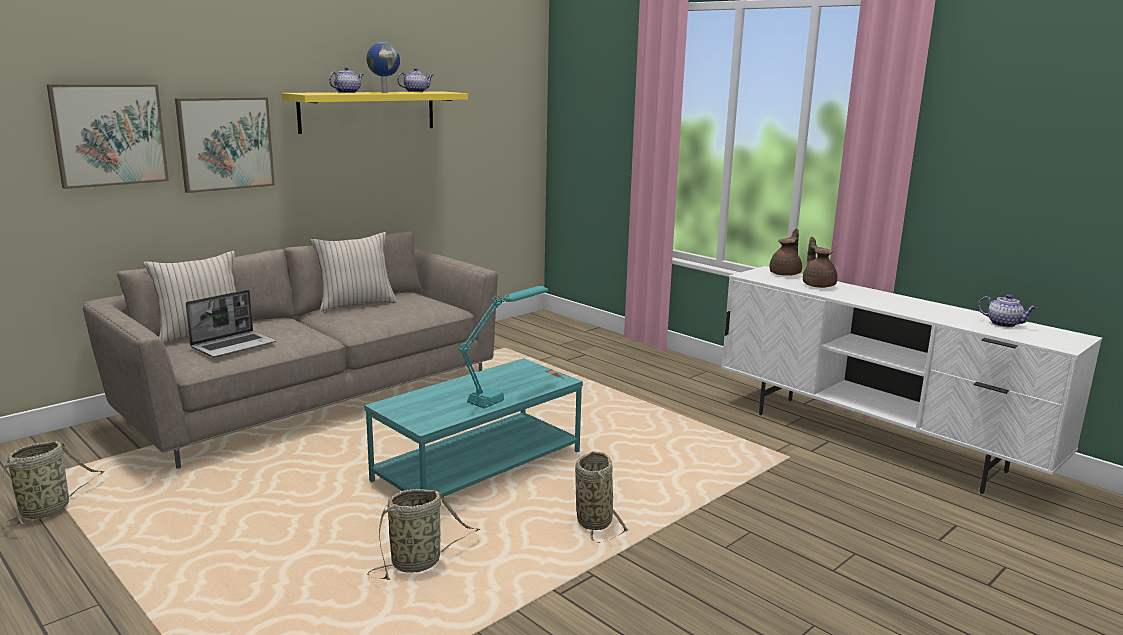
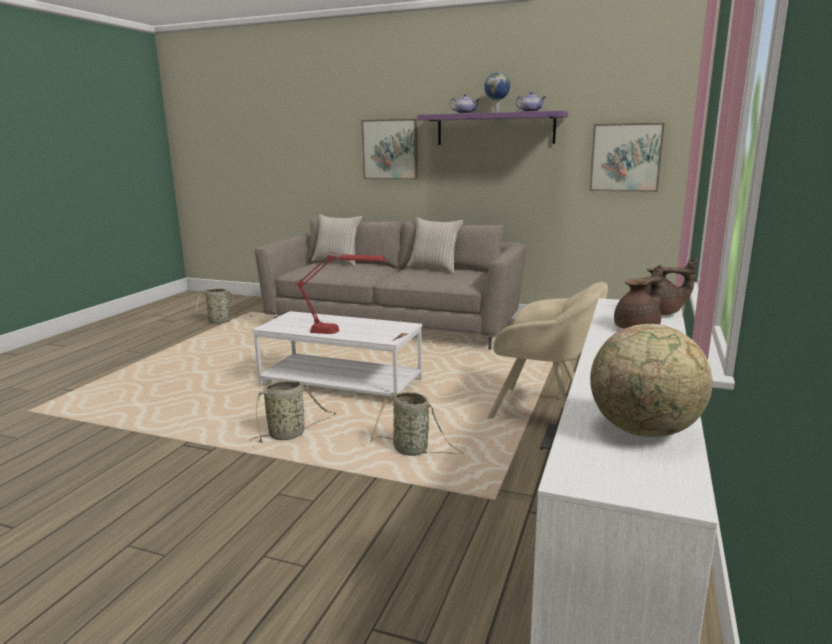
camera: 65 degrees right, 0 degrees up
picture [47,84,169,189] -> picture moved to [589,123,664,192]
laptop [185,290,276,358] -> none
yellow shelf [281,91,468,134] -> purple shelf [417,111,568,145]
turquoise coffee table [364,358,583,498] -> white coffee table [252,311,422,396]
basket [367,489,481,580] -> basket moved to [370,392,464,456]
turquoise table lamp [459,286,548,409] -> red table lamp [296,252,386,334]
teapot [978,294,1037,327] -> globe [590,324,713,437]
none -> beige armchair [487,282,608,419]

